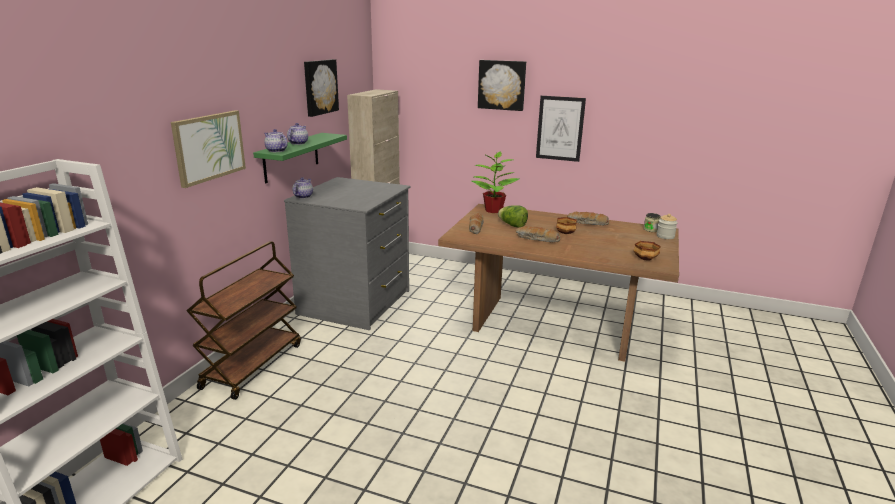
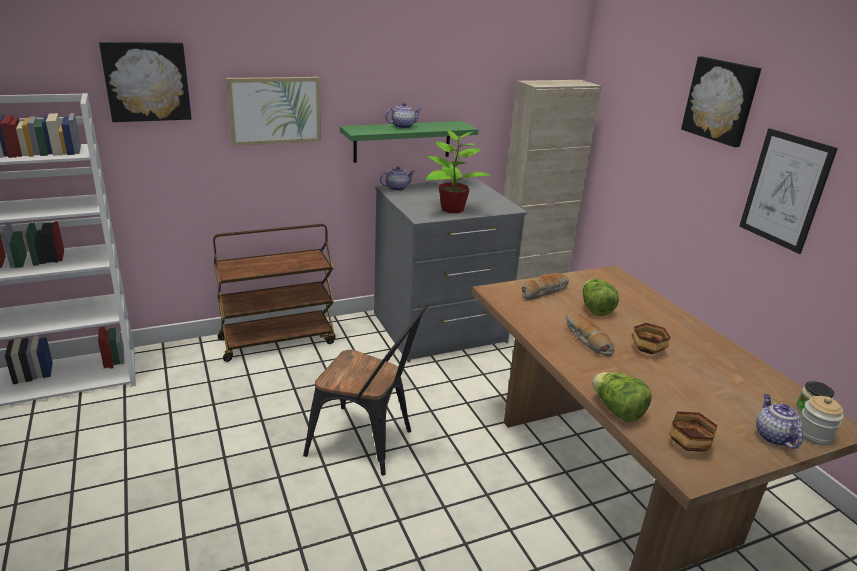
camera: 45 degrees right, 5 degrees up
teapot [264,129,288,152] -> teapot moved to [756,394,803,449]
picture [304,59,339,117] -> picture moved to [99,42,192,122]
potted plant [472,152,519,213] -> potted plant moved to [426,129,491,213]
bread [567,212,609,226] -> none
none -> black chair [303,304,429,476]
none -> lettuce [592,372,652,422]

